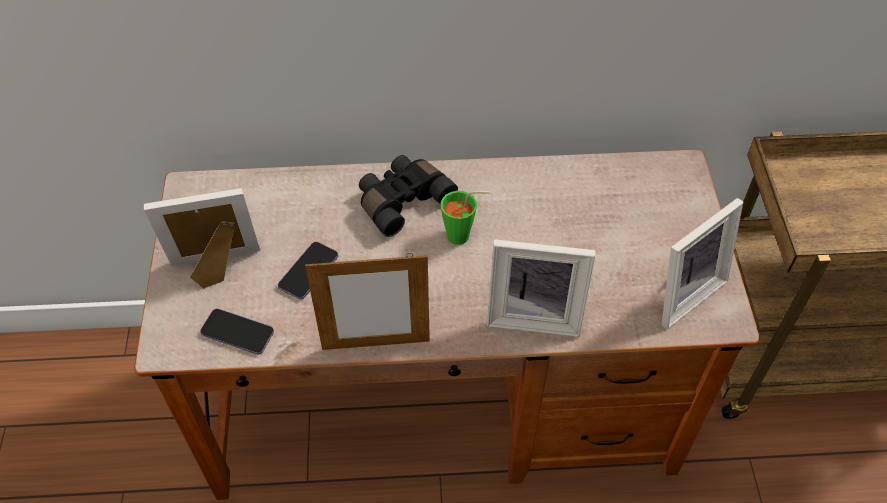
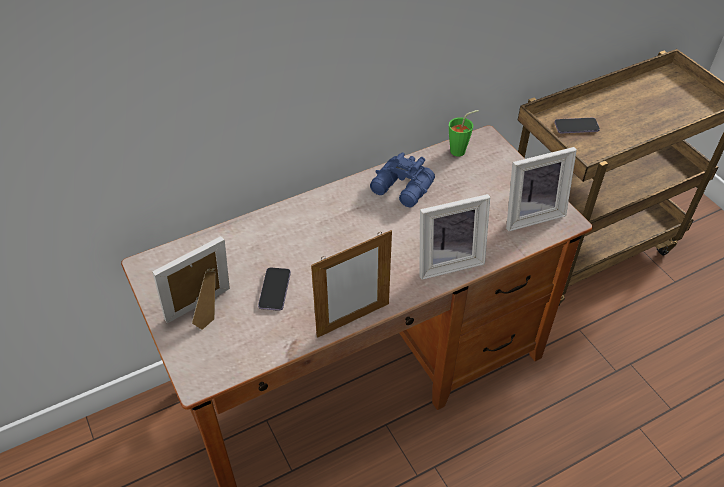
camera: 25 degrees left, 5 degrees down
phone [200,309,274,355] -> phone moved to [555,118,600,133]
black binoculars [359,155,458,237] -> none
green cup [441,191,490,245] -> green cup moved to [449,110,479,156]
picture frame [661,198,743,329] -> picture frame turned 45 degrees clockwise [506,147,577,231]
none -> blue binoculars [370,152,435,207]

